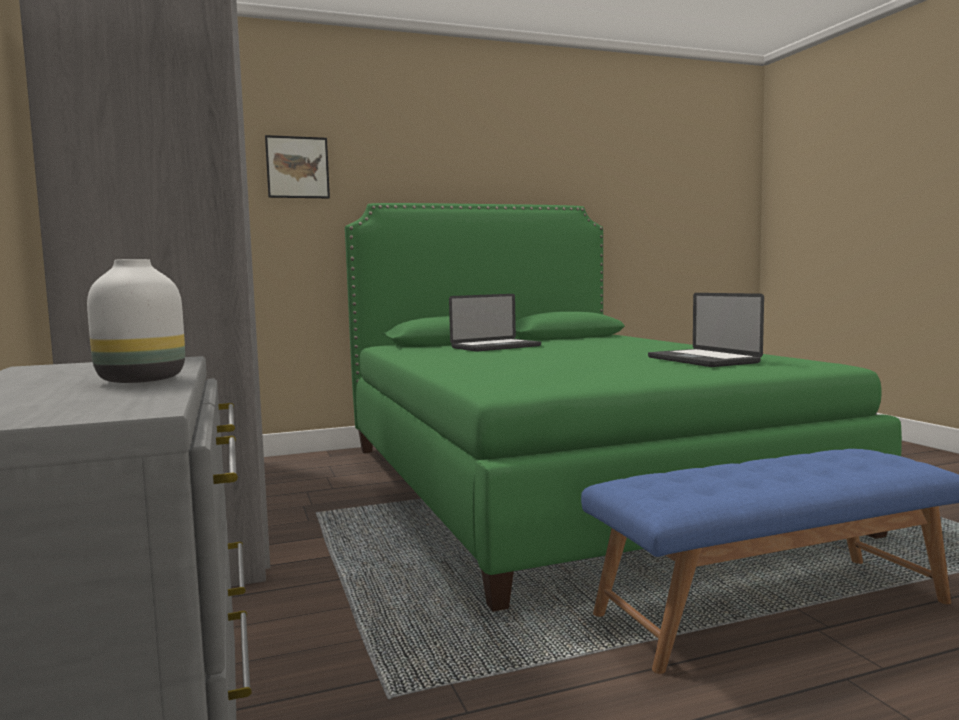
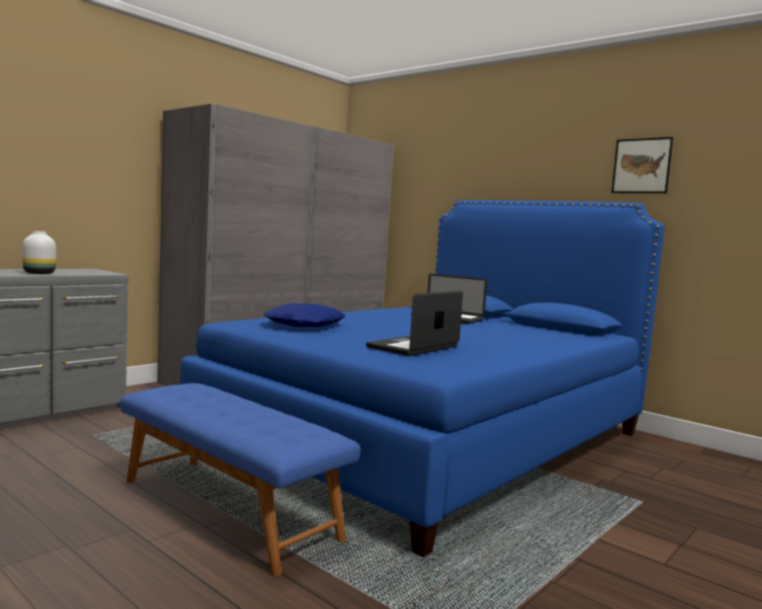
camera: 60 degrees right, 0 degrees up
picture [265,135,330,198] -> picture moved to [611,137,673,193]
green bed [345,203,902,612] -> blue bed [180,200,665,557]
none -> blue pillow [263,303,346,327]

